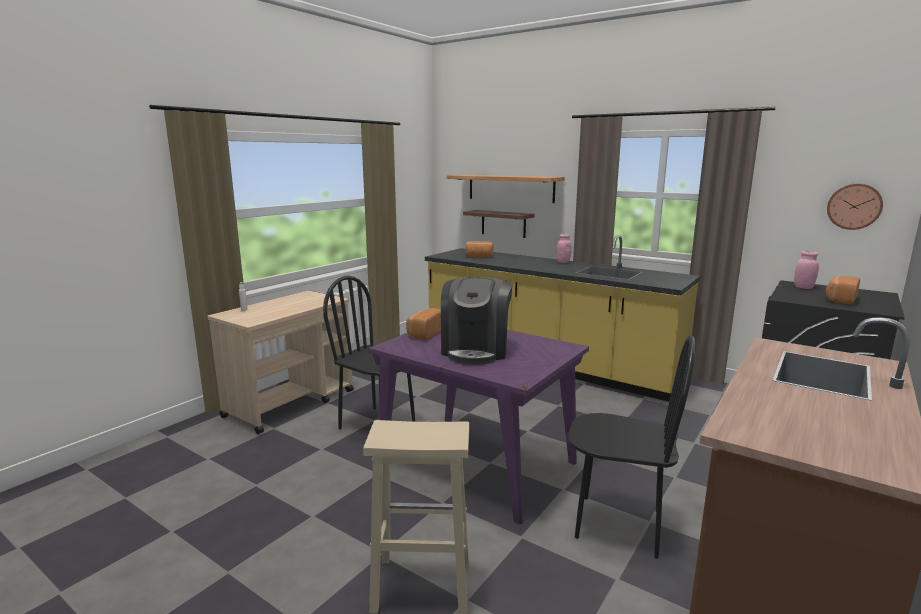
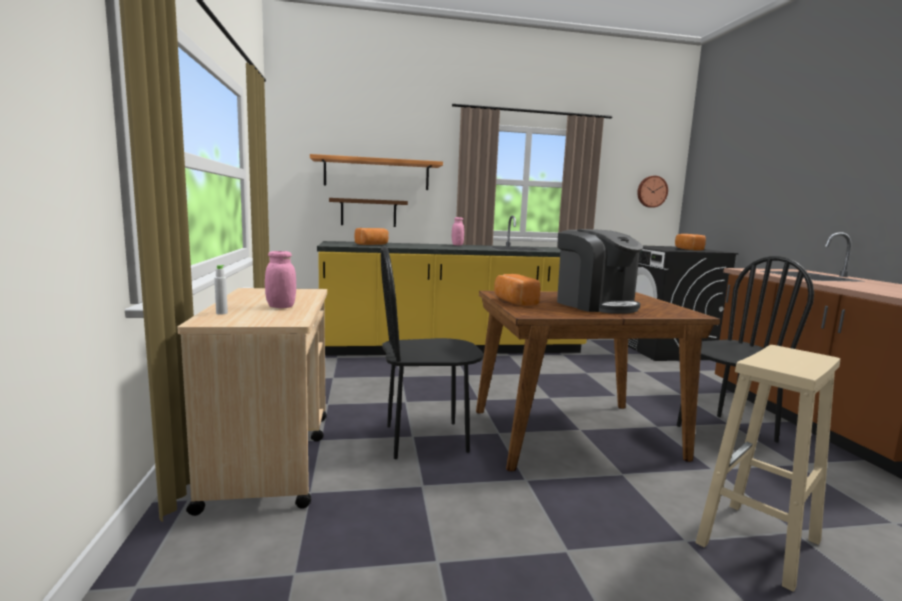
camera: 45 degrees left, 5 degrees down
purple dining table [369,330,589,524] -> brown dining table [476,291,720,471]
pink jar [794,251,819,289] -> pink jar moved to [265,251,296,308]

